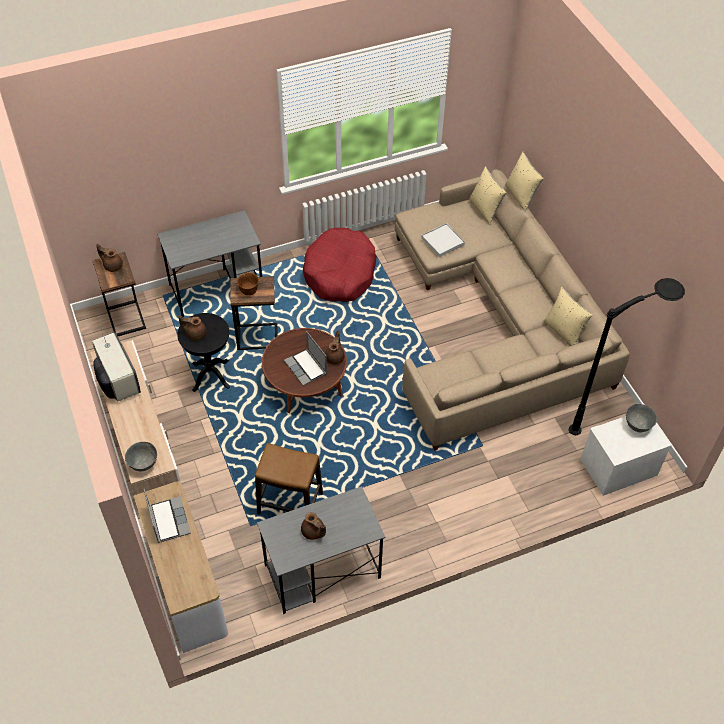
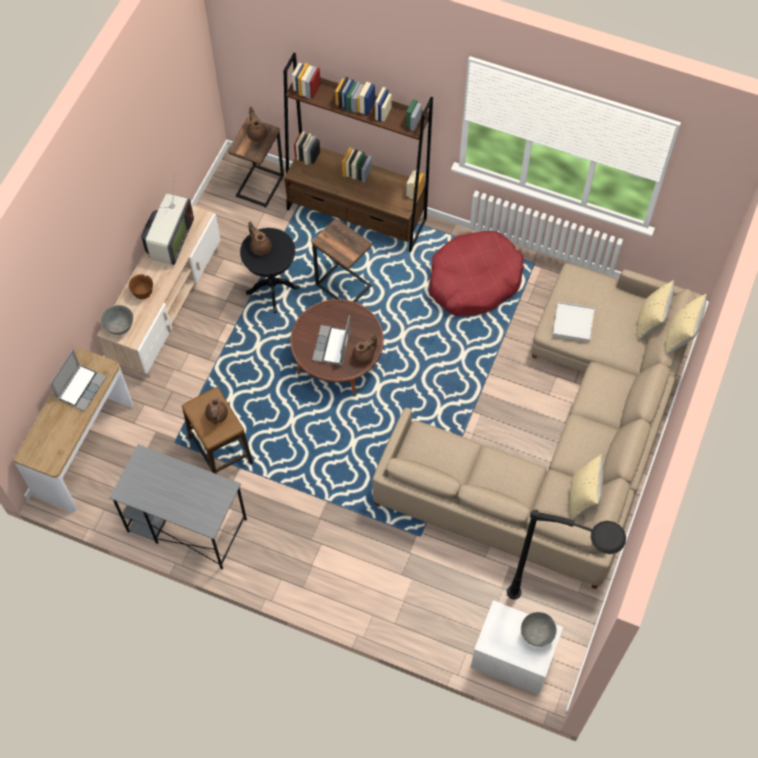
camera: 45 degrees right, 10 degrees up
grey desk [157,210,262,317] -> brown bookcase [284,53,433,252]
brown bowl [237,272,259,295] -> brown bowl moved to [129,274,153,299]
brown teapot [301,512,326,540] -> brown teapot moved to [205,397,228,425]

